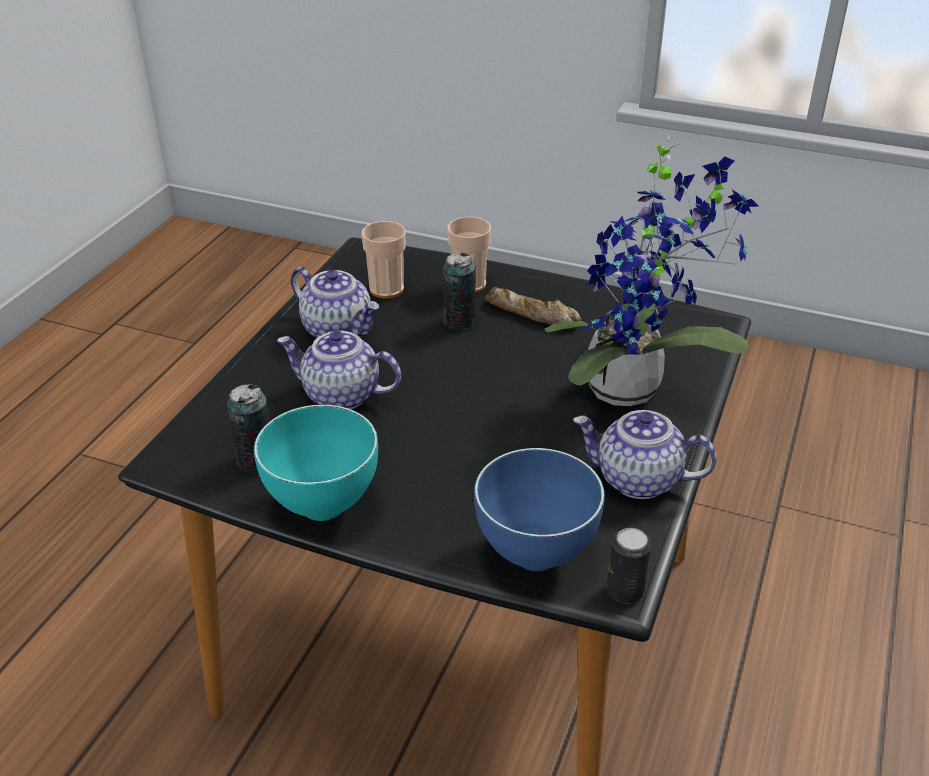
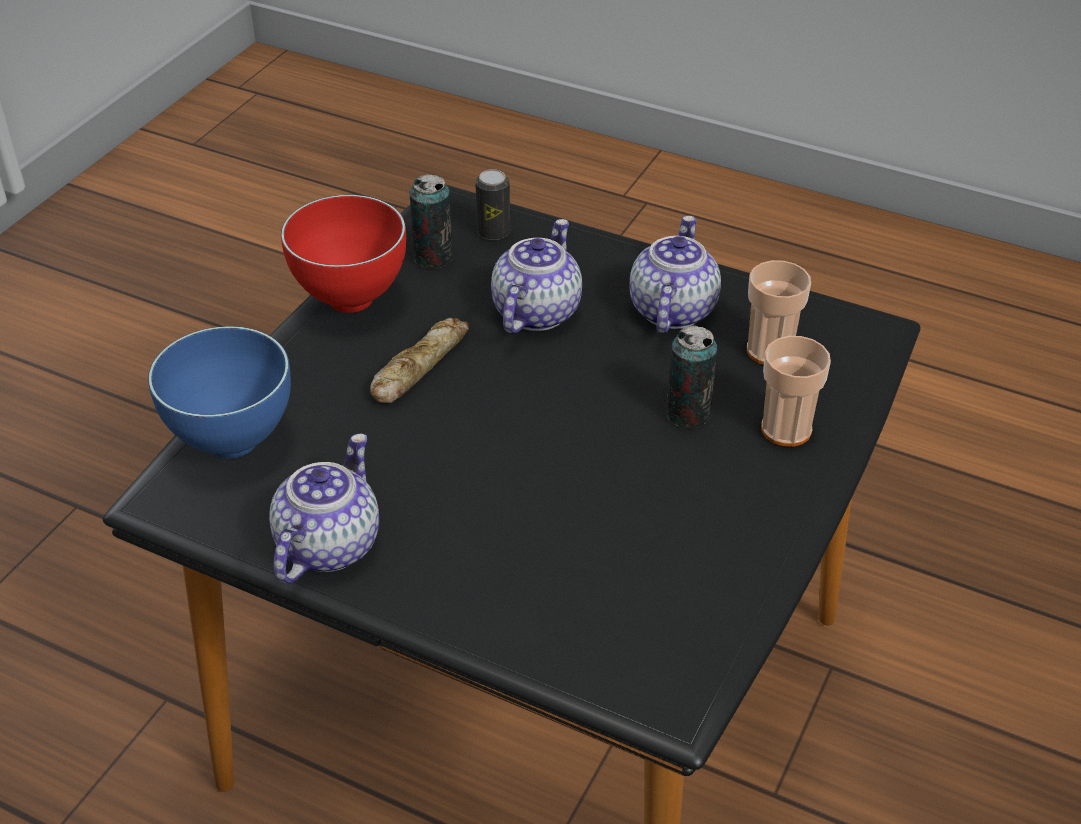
camera: 95 degrees right, 5 degrees up
turquoise bowl [254,404,378,521] -> red bowl [281,195,406,313]
teapot [291,267,379,338] -> teapot turned 150 degrees clockwise [629,215,721,333]
bread [485,287,581,329] -> bread moved to [370,318,469,403]
potted plant [545,134,759,406] -> none
can [607,528,651,603] -> can moved to [475,169,510,240]

